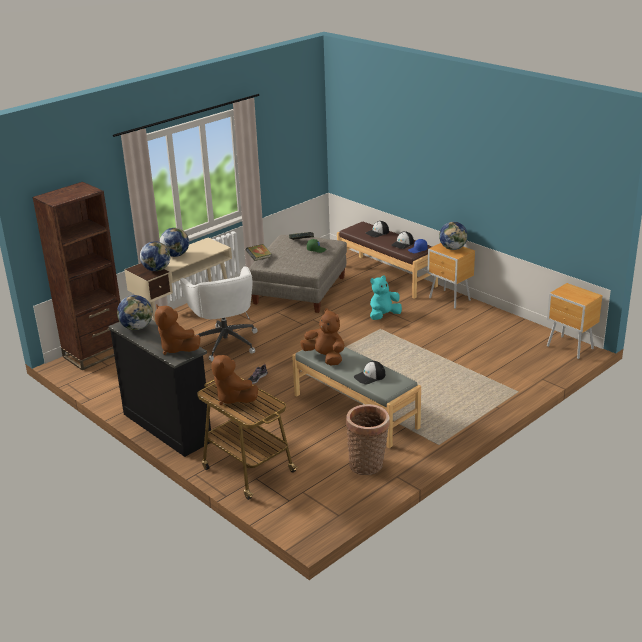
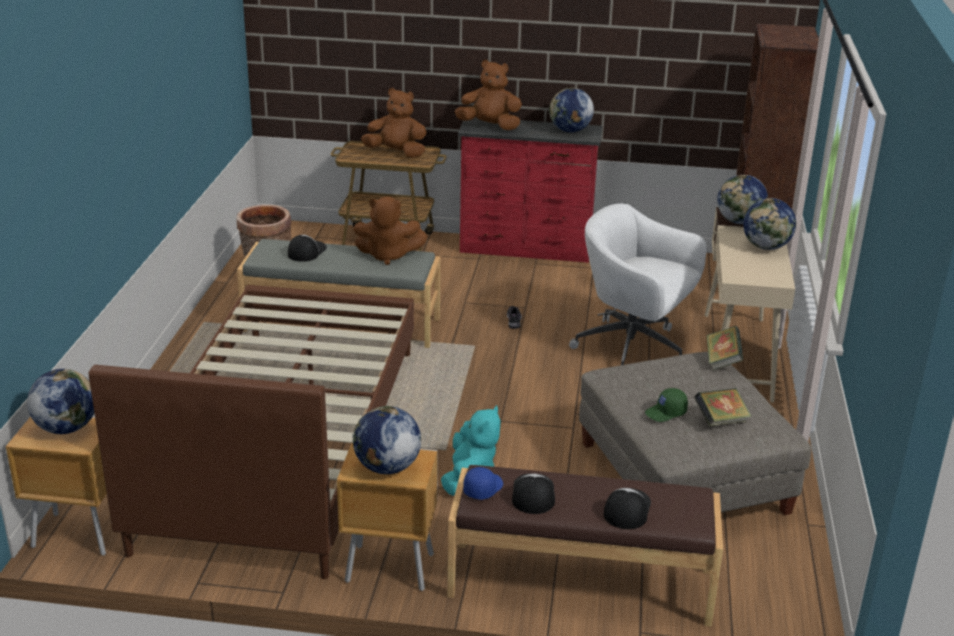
camera: 140 degrees right, 0 degrees up
black dresser [108,320,211,457] -> red dresser [458,117,603,263]
none -> globe [27,369,94,434]
none -> brown bed [89,285,414,579]

